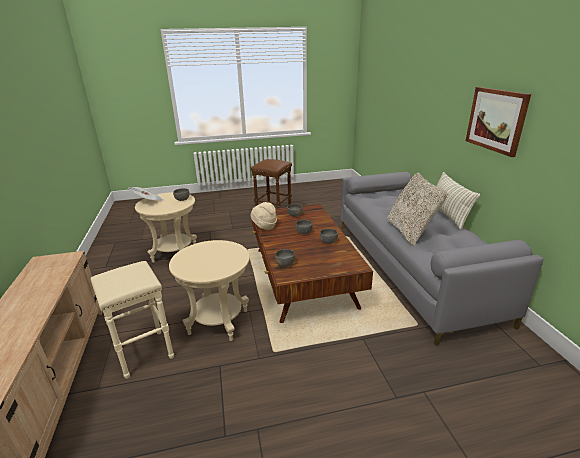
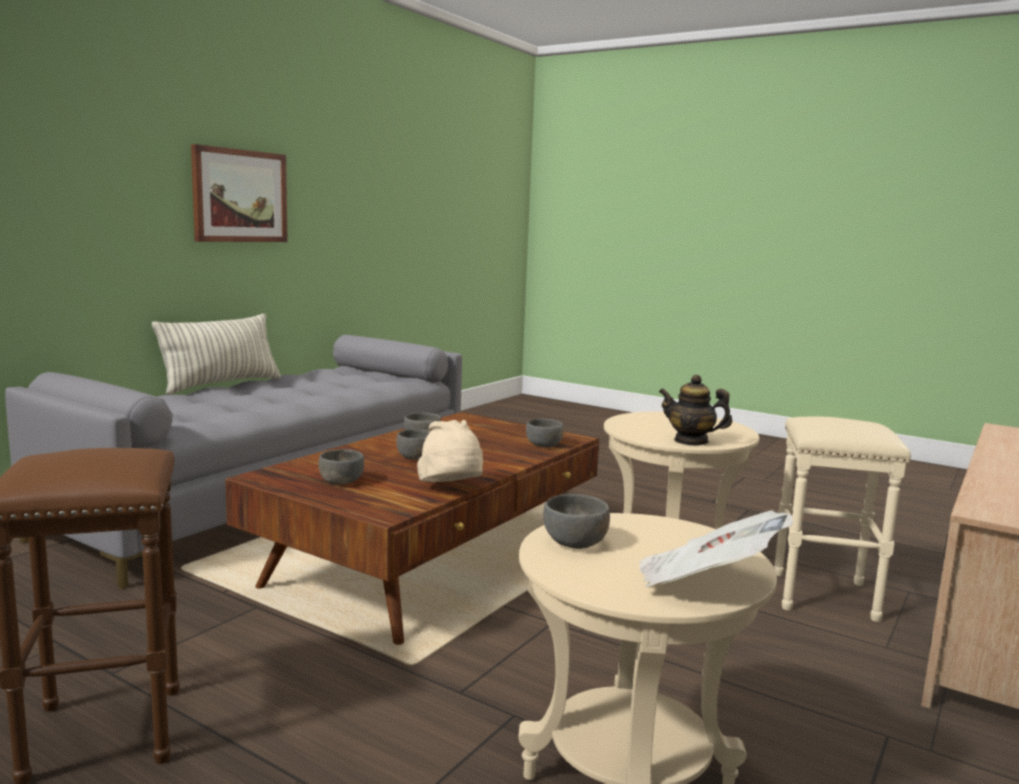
camera: 135 degrees left, 15 degrees down
beige pillow [388,173,448,246] -> none
none -> teapot [659,375,732,446]

